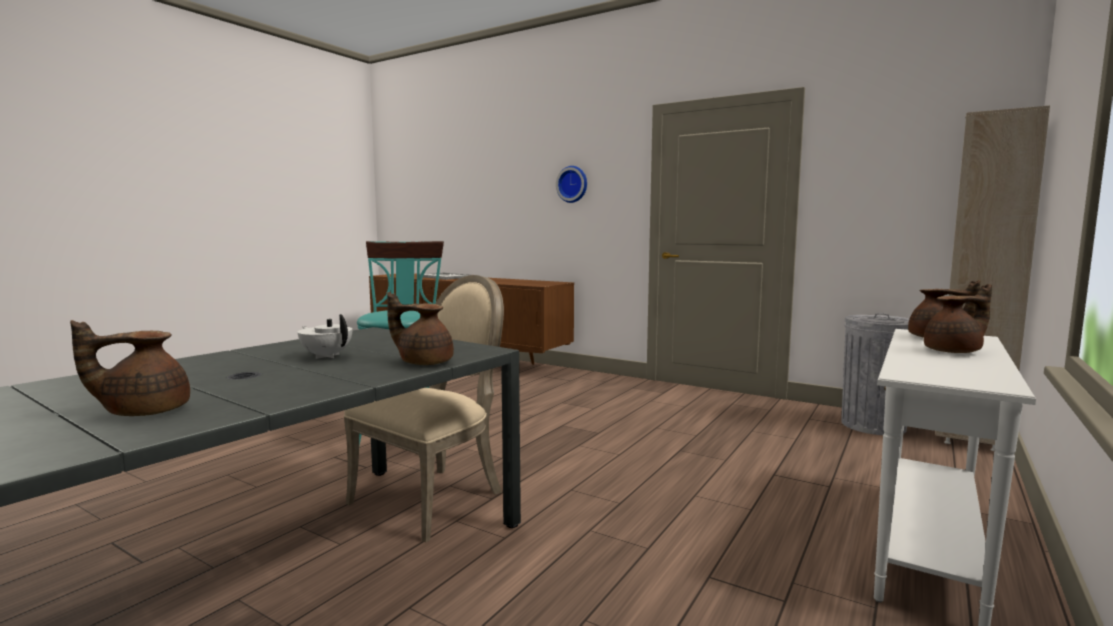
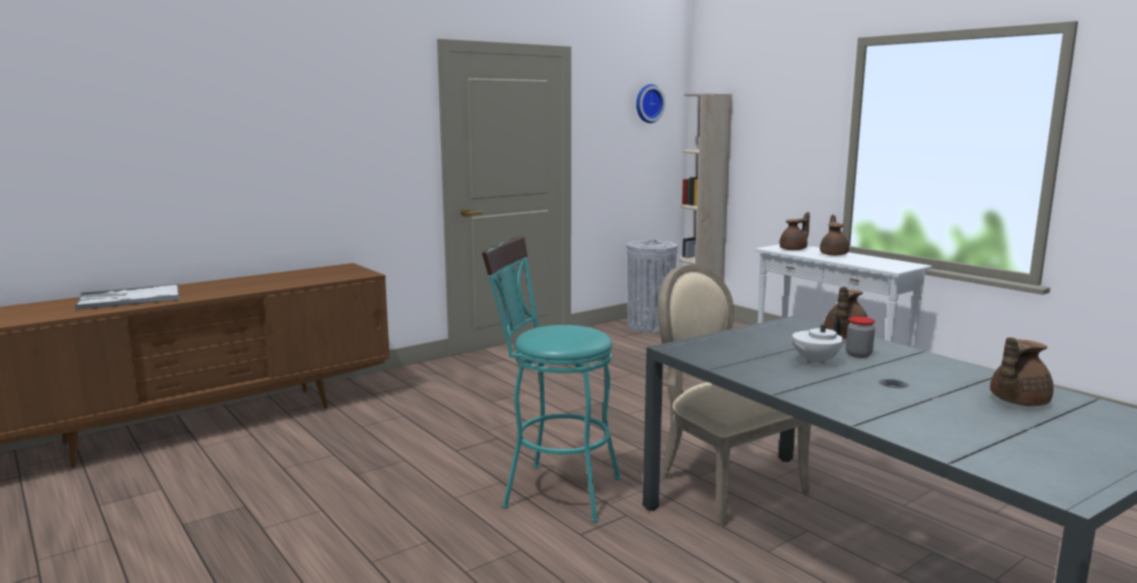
camera: 70 degrees left, 5 degrees up
brown teapot [70,320,190,416] -> brown teapot turned 60 degrees clockwise [990,337,1053,406]
wall clock [556,166,587,203] -> wall clock moved to [636,84,665,123]
none -> jar [846,316,875,358]

